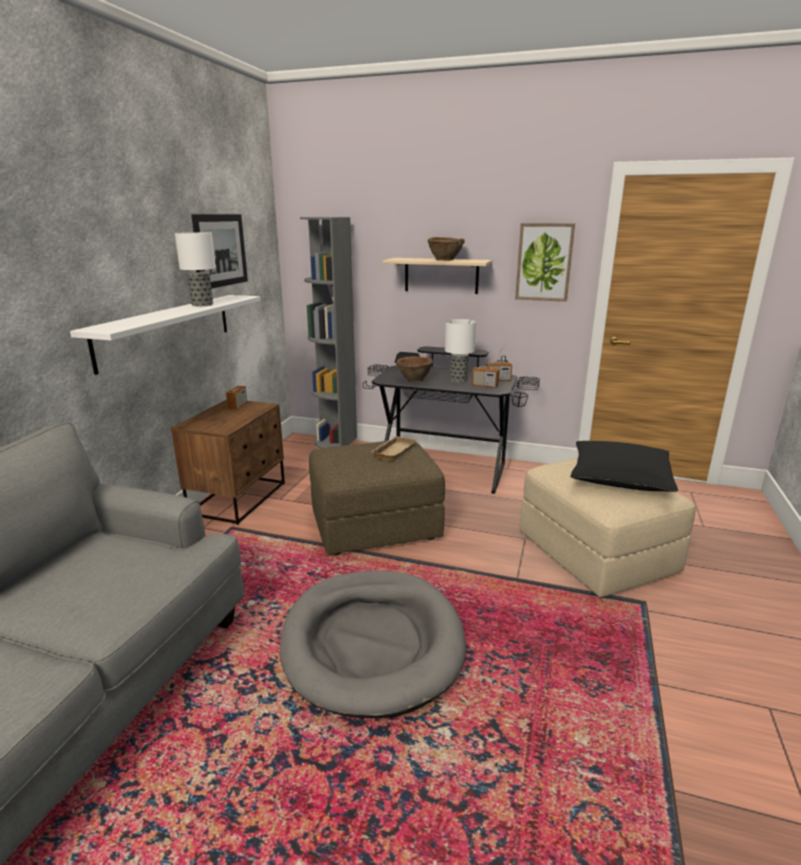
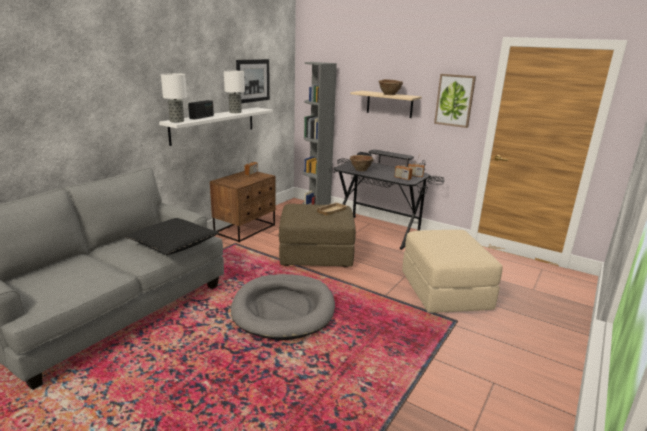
camera: 15 degrees right, 0 degrees up
table lamp [445,319,476,383] -> table lamp moved to [161,73,187,123]
black pillow [570,441,678,492] -> black pillow moved to [125,218,219,255]
none -> radio [188,100,214,120]

